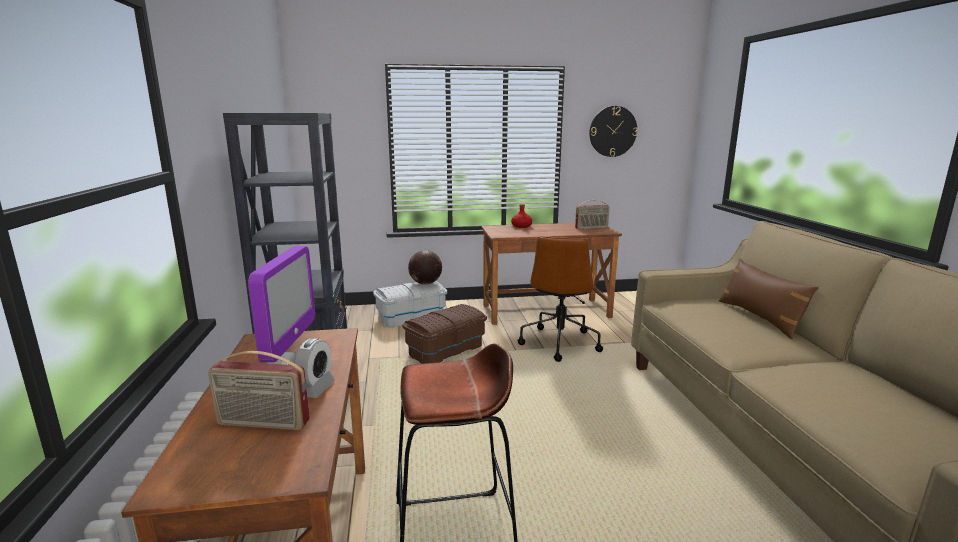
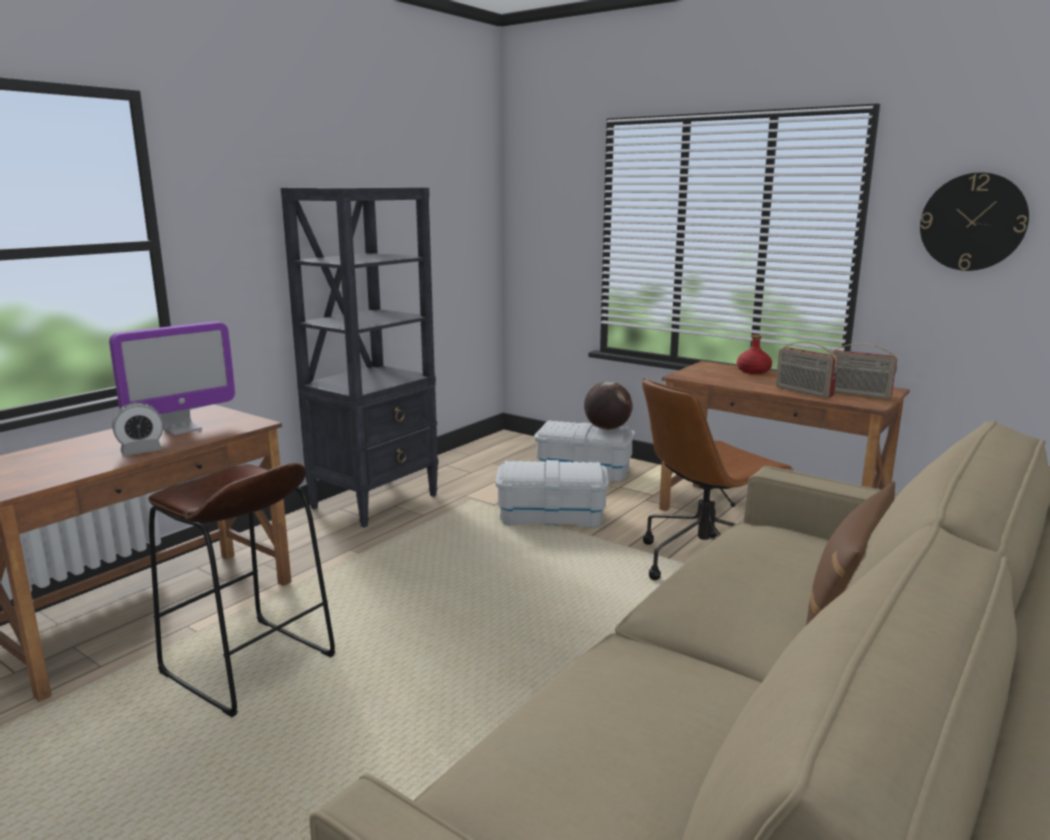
camera: 45 degrees right, 0 degrees up
radio [208,351,310,430] -> radio moved to [776,341,838,398]
brown storage box [402,304,487,364] -> white storage box [495,460,609,527]

